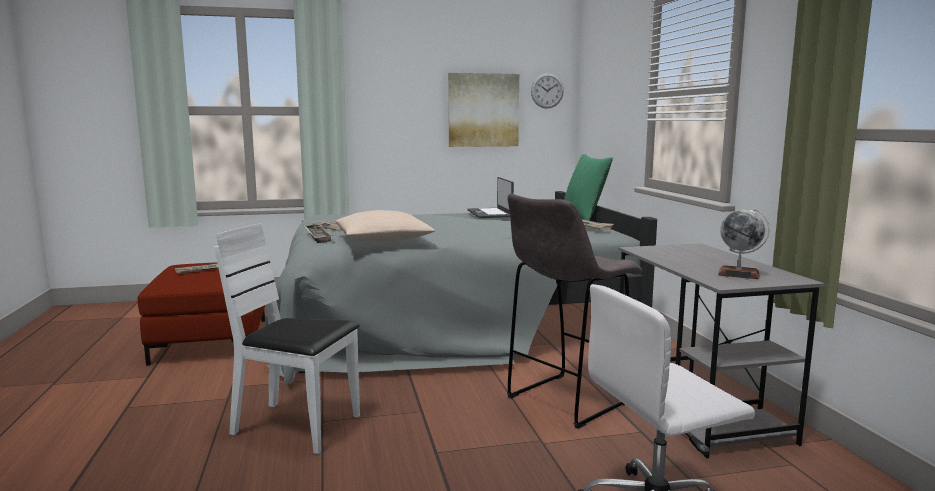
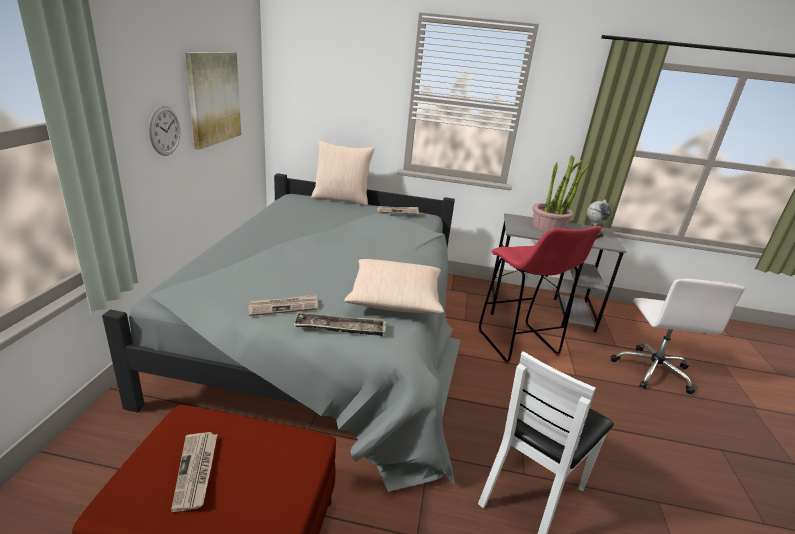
camera: 70 degrees left, 15 degrees up
laptop [468,177,514,218] -> none
grey stool [507,194,642,429] -> red stool [478,226,601,364]
wall clock [531,73,564,109] -> wall clock moved to [149,106,180,156]
green pillow [564,154,613,221] -> beige pillow [311,141,374,206]
none -> potted plant [533,156,589,232]

